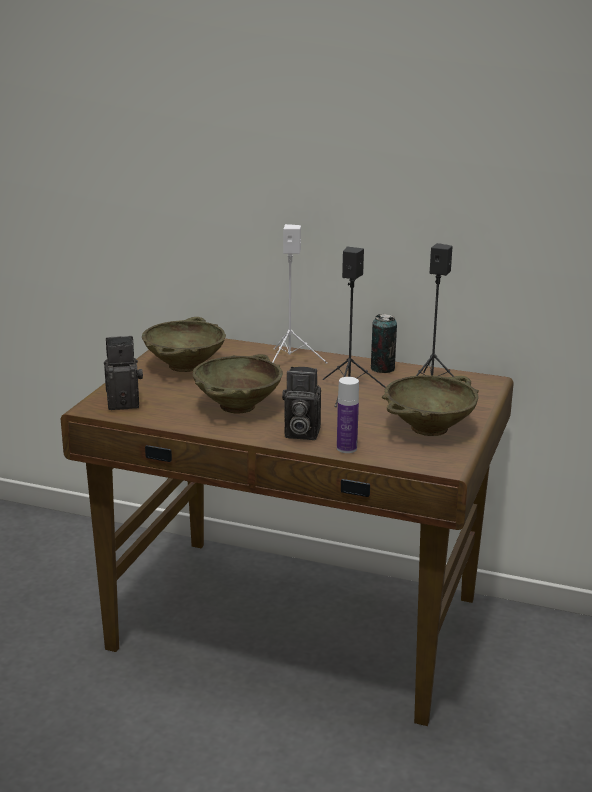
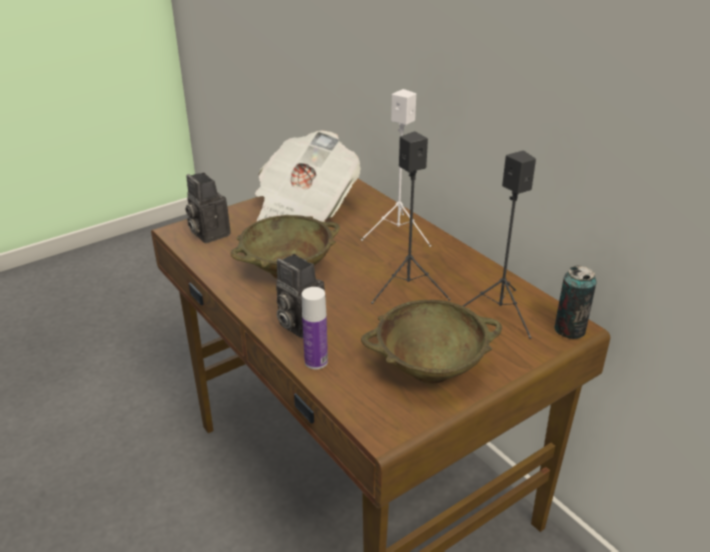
camera: 35 degrees right, 10 degrees up
camera [104,336,143,410] -> camera turned 150 degrees counterclockwise [185,173,231,243]
beige bowl [142,317,226,372] -> newspaper [255,130,361,222]
can [371,314,397,373] -> can moved to [554,265,596,339]

